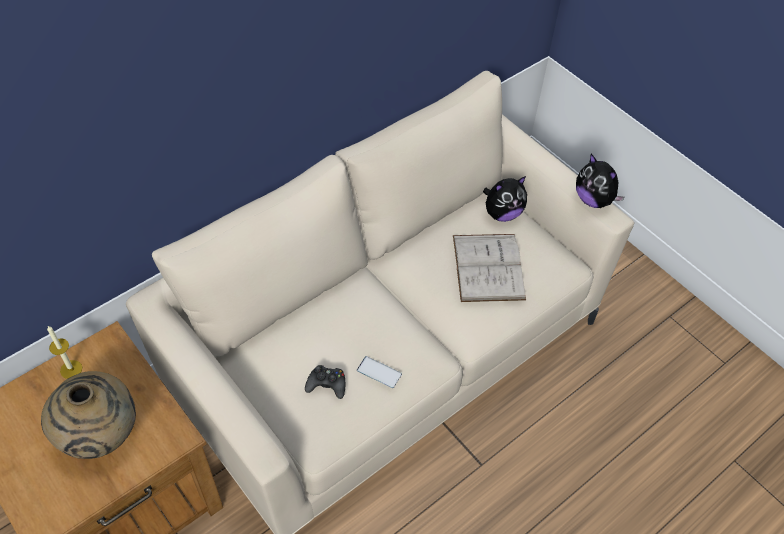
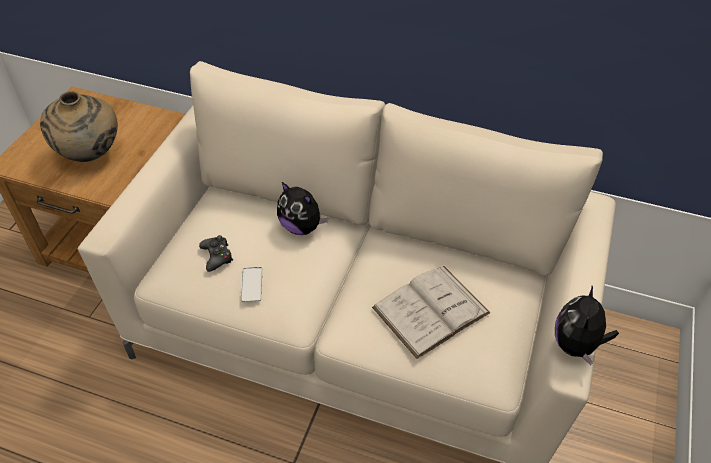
camera: 60 degrees right, 5 degrees down
candle [47,326,82,379] -> none
plush toy [483,176,527,222] -> plush toy moved to [277,182,328,235]

